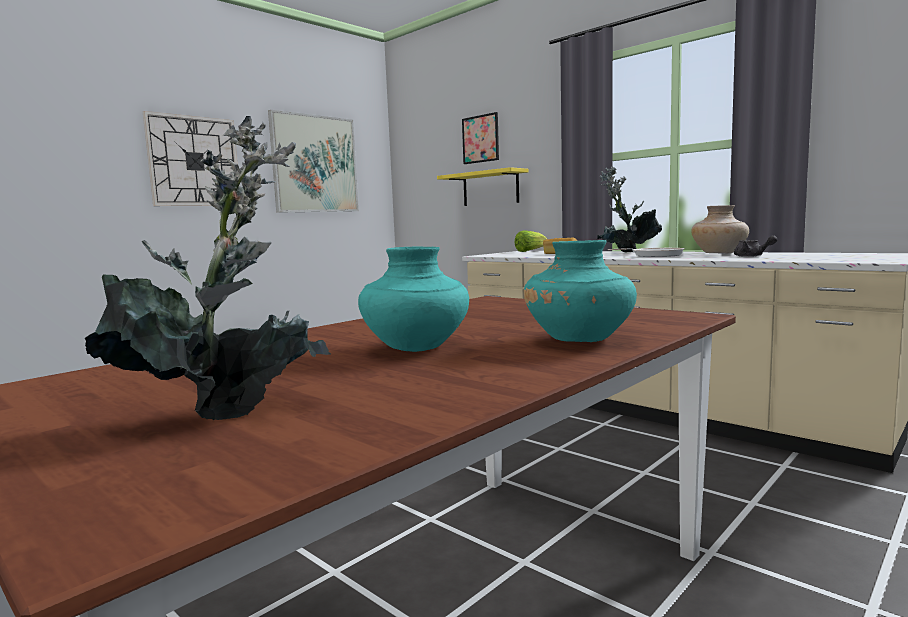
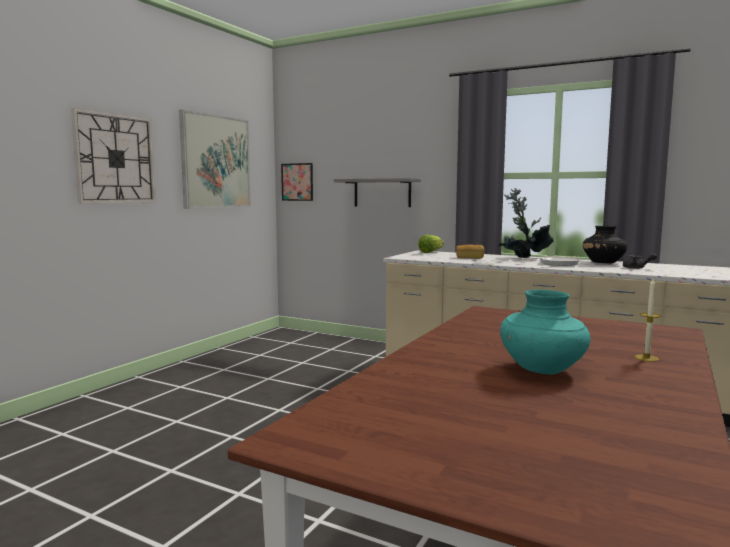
camera: 15 degrees left, 0 degrees up
potted plant [85,116,331,420] -> none
yellow shelf [437,167,528,206] -> grey shelf [334,178,421,207]
picture [462,112,499,164] -> picture moved to [281,163,313,201]
turquoise vase [524,240,637,342] -> candle [635,279,661,362]
beige vase [691,205,749,254] -> black vase [583,226,627,264]

